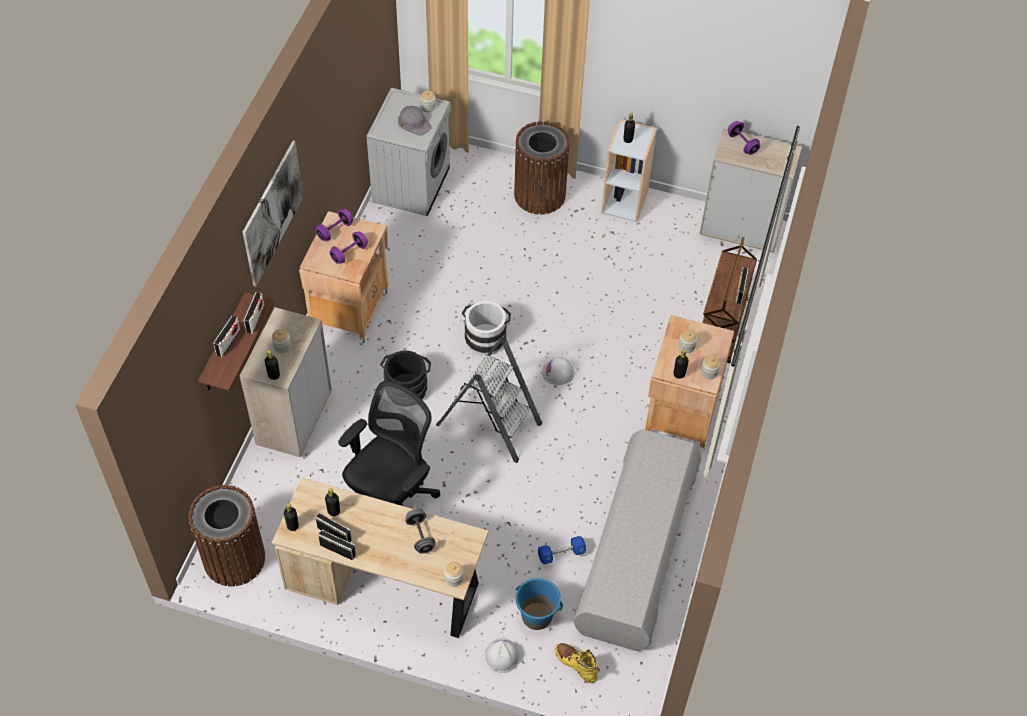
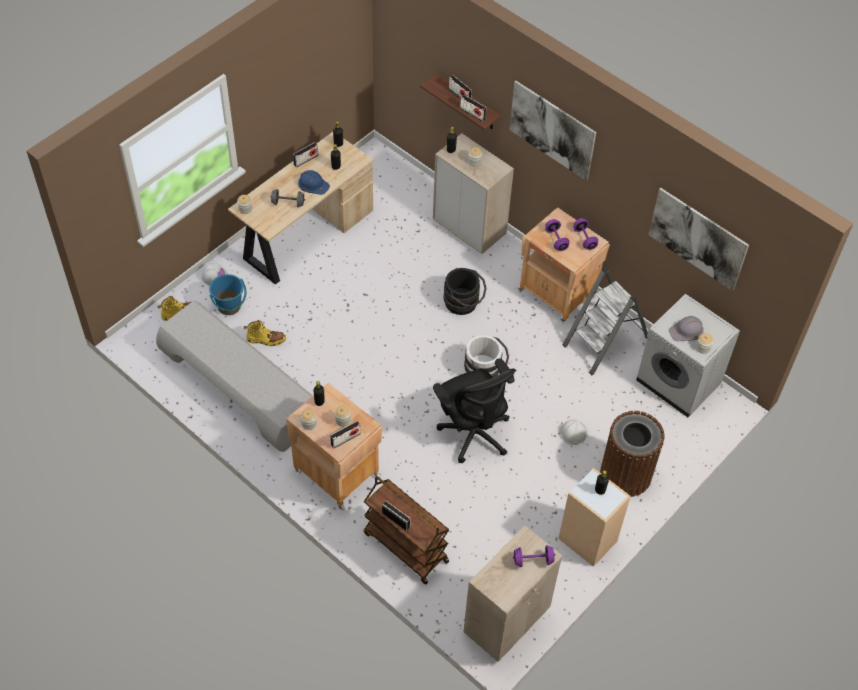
camera: 115 degrees right, 0 degrees up
brown trash can [188,485,265,586] -> none
radio [316,512,352,542] -> radio moved to [330,421,361,448]
black office chair [338,381,440,506] -> black office chair moved to [433,358,516,463]
grey step ladder [436,336,542,463] -> grey step ladder moved to [562,267,648,375]
blue dumbbell [538,536,586,564] -> yellow boot [244,320,286,346]
white hard hat [542,357,574,385] -> white hard hat moved to [560,420,588,445]
none -> blue hard hat [298,170,330,195]
none -> picture [648,188,749,291]

